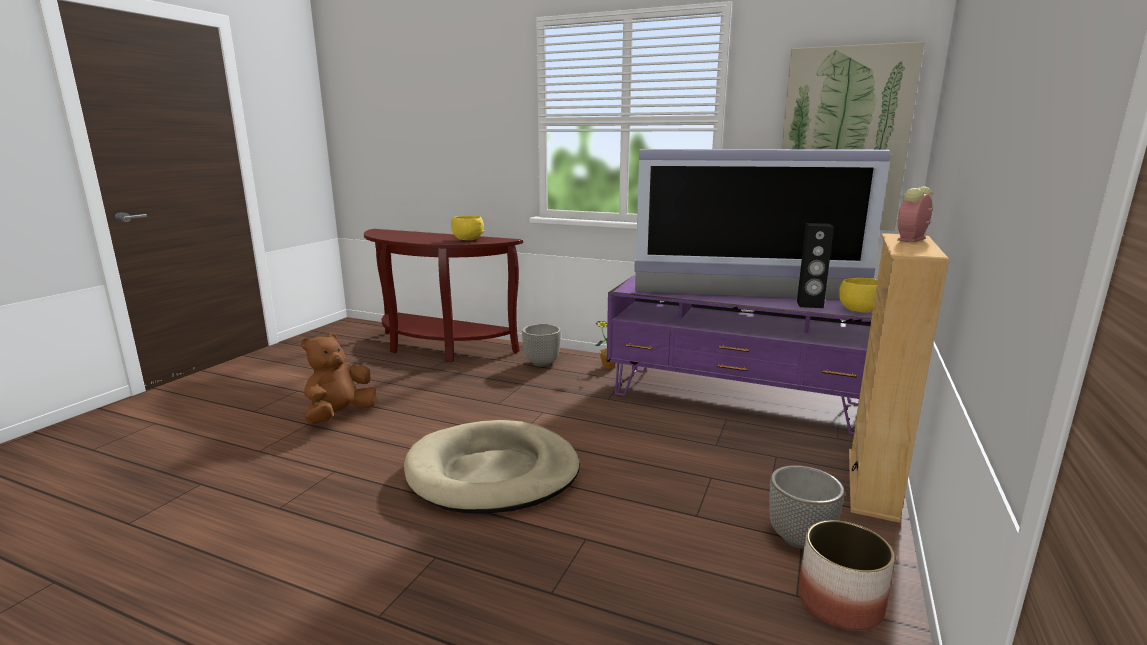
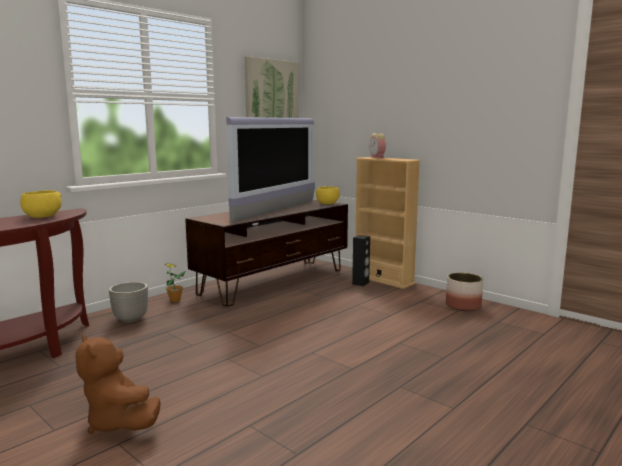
camera: 70 degrees left, 5 degrees down
beige dog bed [404,420,580,514] -> none
purple tv stand [607,275,873,435] -> brown tv stand [185,200,348,307]
planter [769,465,844,549] -> none
black speaker [797,223,834,308] -> black speaker moved to [352,235,370,286]

